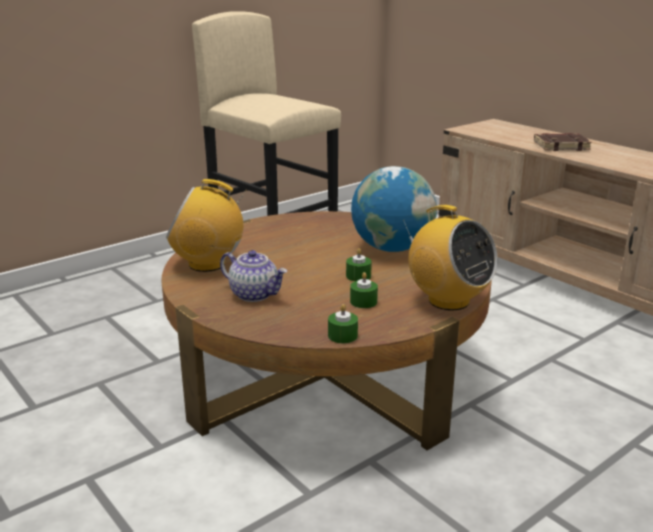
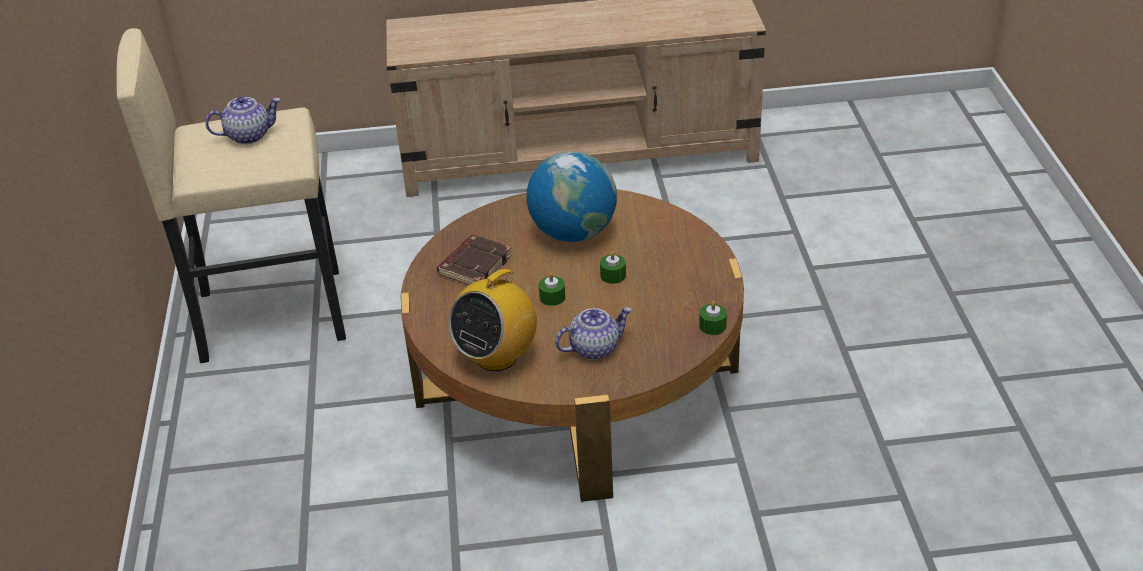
camera: 55 degrees left, 15 degrees up
green candle [350,272,378,308] -> green candle moved to [539,273,565,306]
radio [403,205,498,310] -> none
brown book [534,133,592,151] -> brown book moved to [437,235,512,285]
none -> teapot [205,96,281,144]

